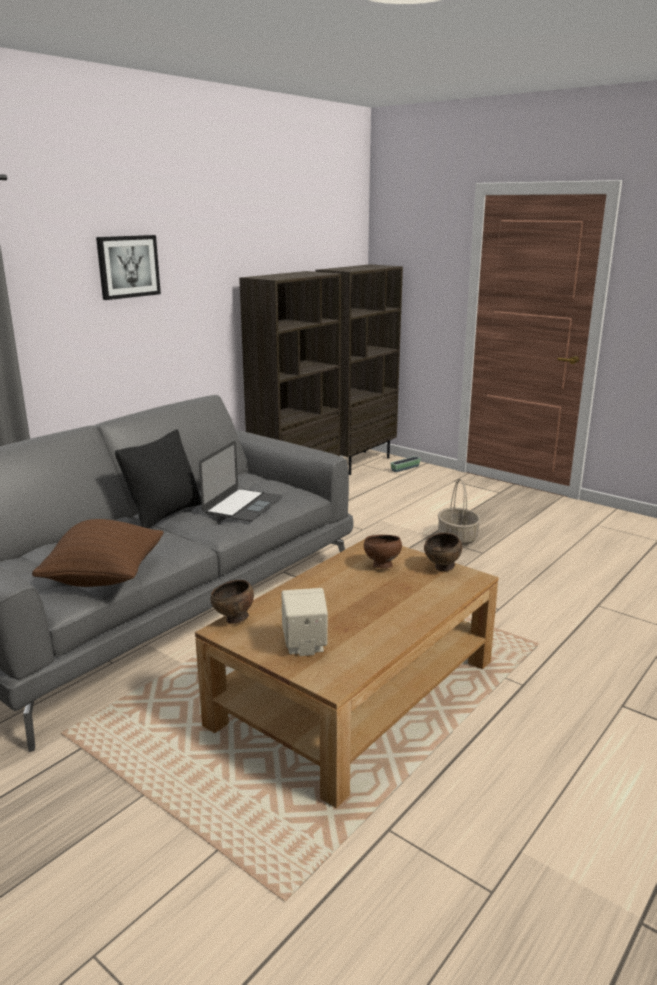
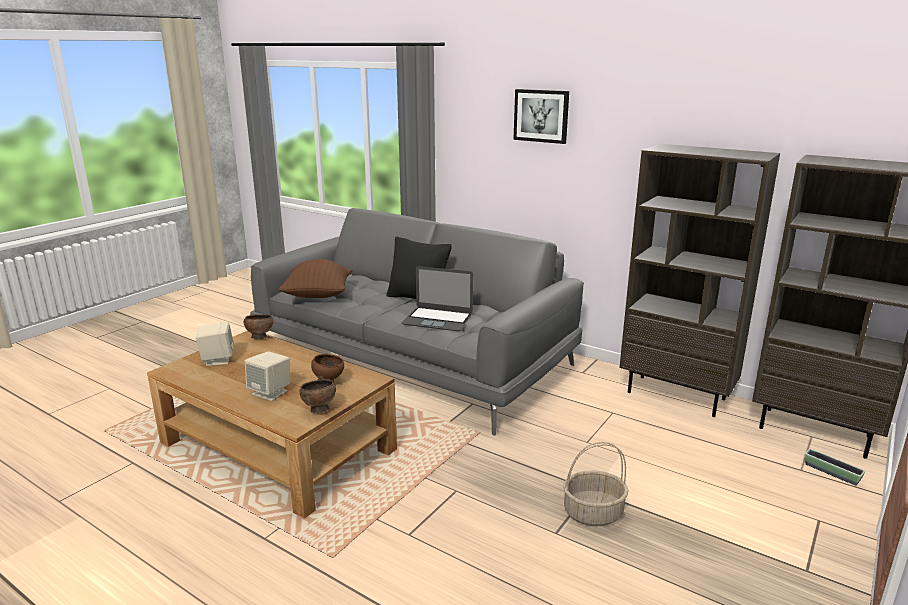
camera: 85 degrees right, 0 degrees up
none -> beige speaker [245,351,290,401]

